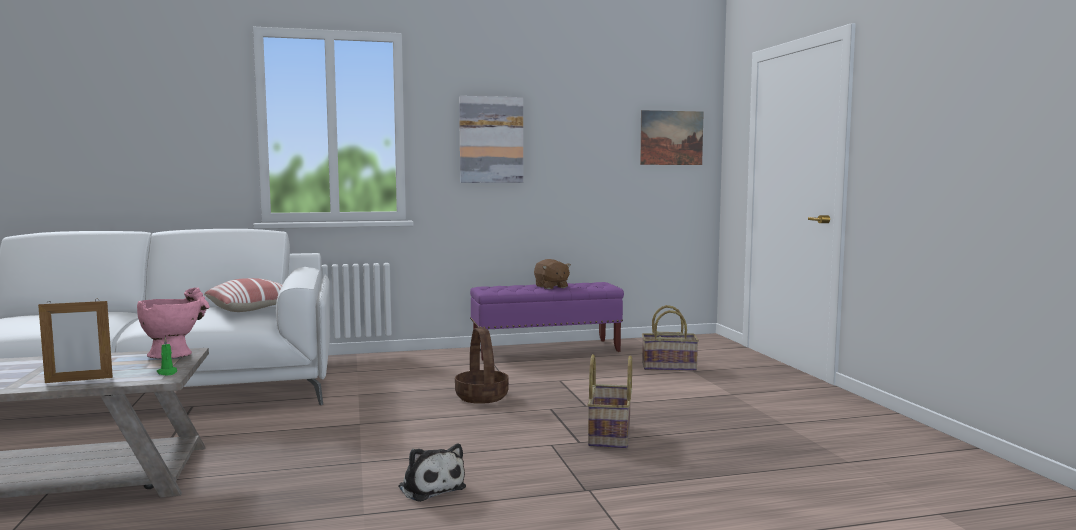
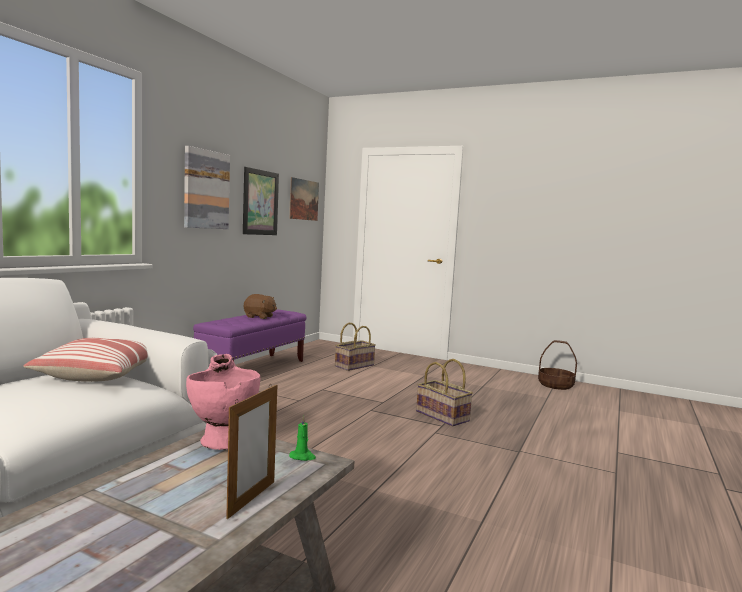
camera: 50 degrees left, 0 degrees up
plush toy [398,444,466,502] -> none
basket [455,327,509,404] -> basket moved to [538,340,577,390]
none -> picture [243,167,279,235]

